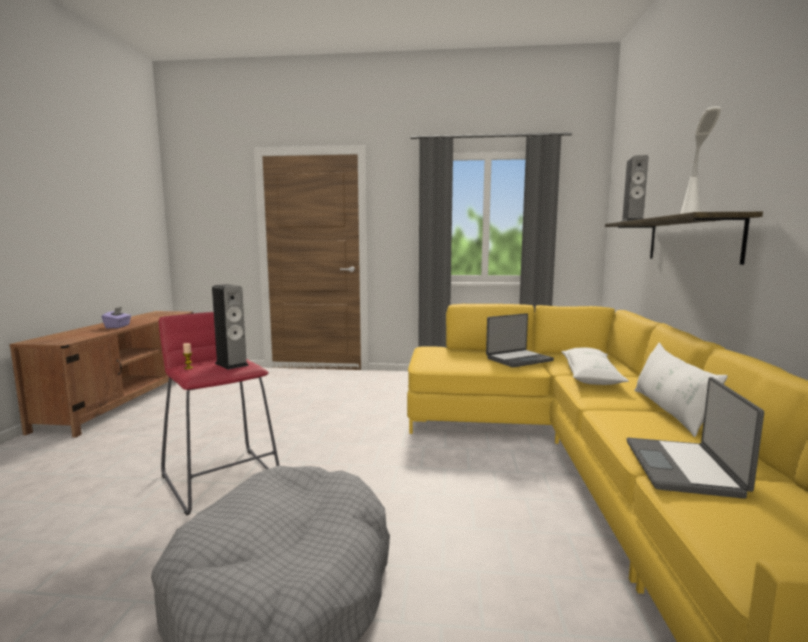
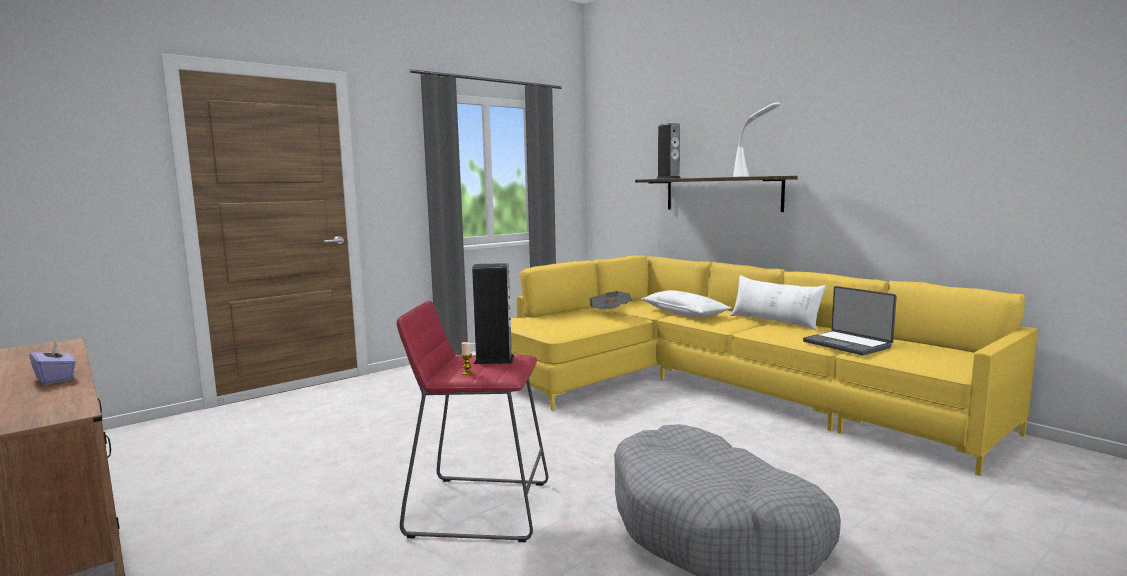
camera: 45 degrees left, 0 degrees up
laptop [486,313,554,368] -> newspaper [589,291,632,309]

